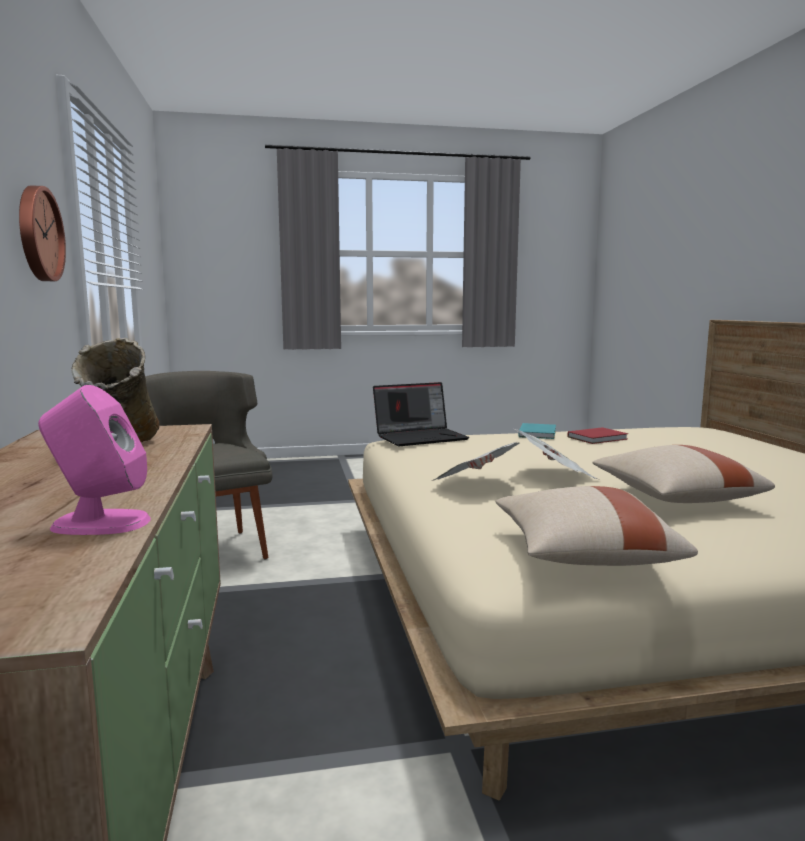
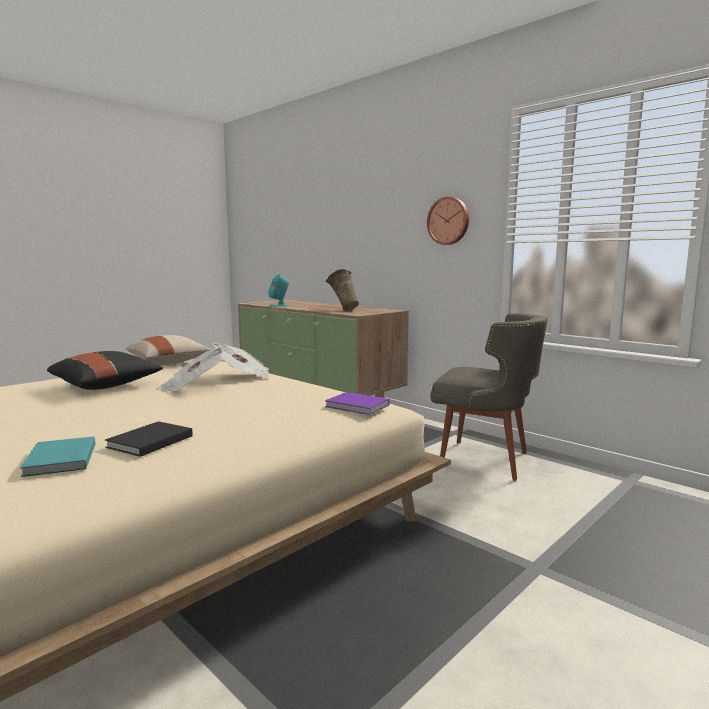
camera: 145 degrees right, 0 degrees up
pink speaker [38,385,151,535] -> turquoise speaker [268,274,290,307]
laptop [373,382,469,446] -> purple book [325,392,390,415]
turquoise book [519,423,556,439] -> turquoise book moved to [20,436,95,477]
red book [568,427,628,444] -> black book [105,421,193,457]
beige pillow [592,445,775,503] -> black pillow [47,351,163,390]

